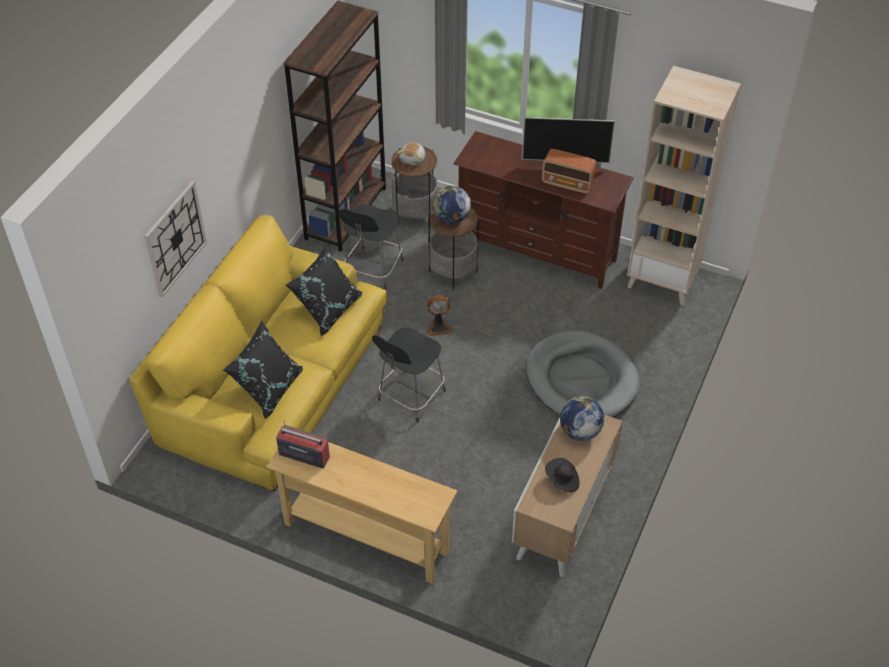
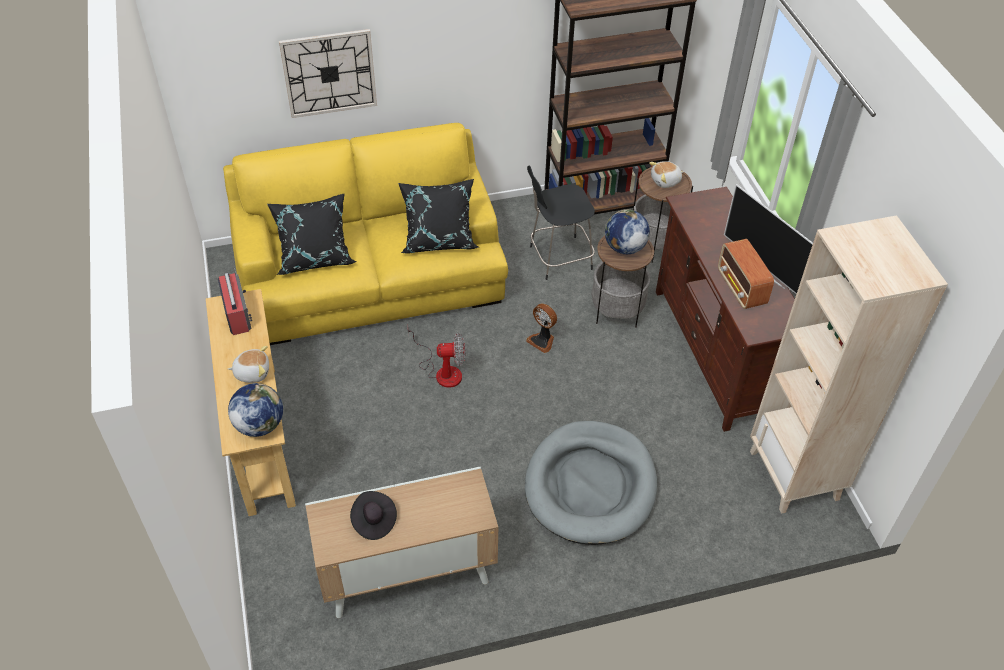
camera: 50 degrees right, 0 degrees up
black stool [372,327,446,423] -> fan [408,330,465,388]
globe [560,396,605,441] -> globe moved to [228,383,283,437]
none -> plush toy [228,346,269,383]

